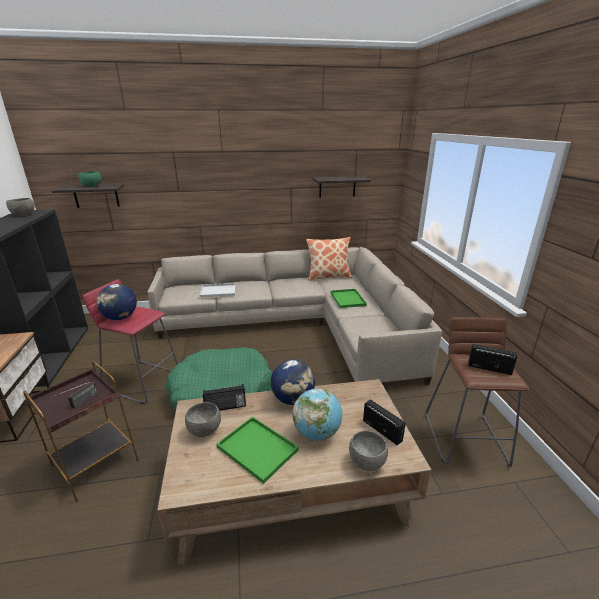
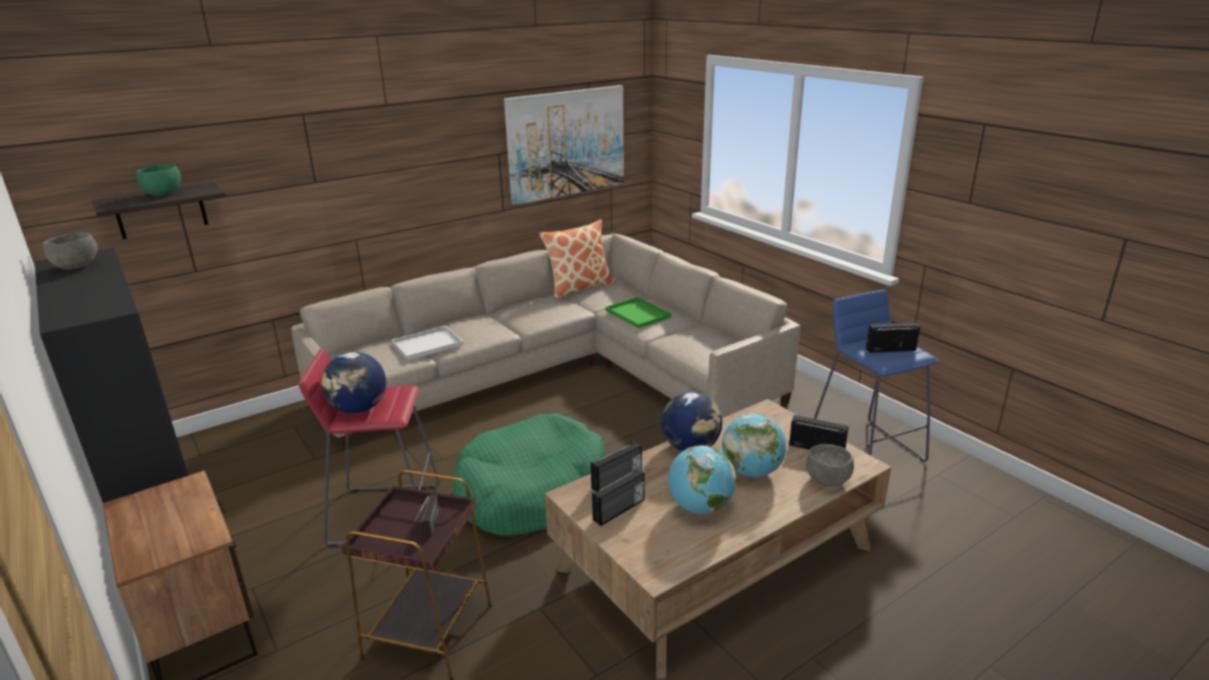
camera: 25 degrees left, 0 degrees up
grey bowl [185,402,221,437] -> radio [592,468,645,526]
green tray [216,416,299,484] -> globe [668,445,736,515]
shelf [312,176,371,198] -> picture [504,85,624,205]
brown stool [426,317,529,466] -> blue stool [813,289,939,462]

